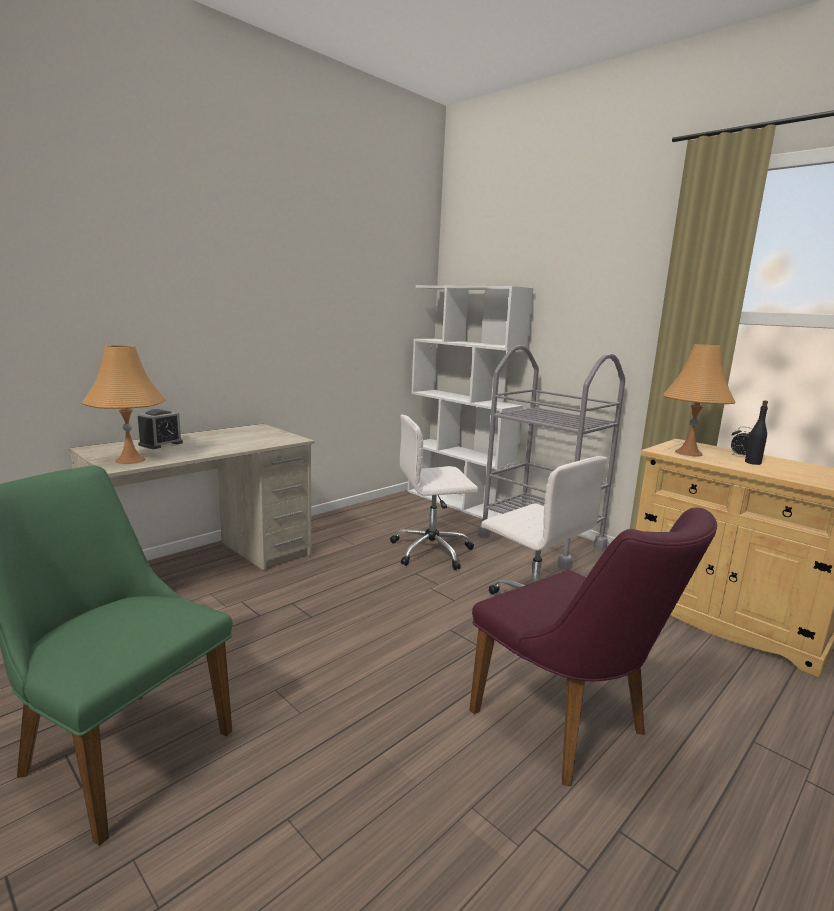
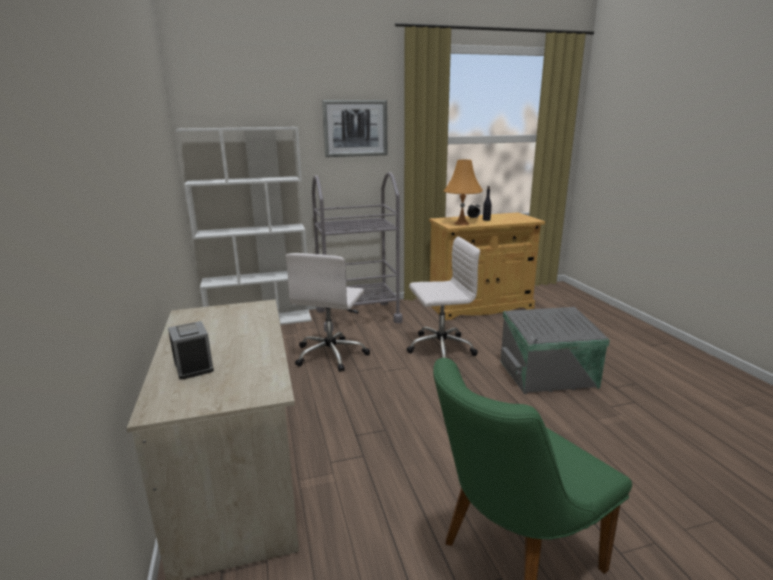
camera: 60 degrees left, 5 degrees up
orange table lamp [82,345,166,464] -> none
purple chair [469,507,717,786] -> grey storage box [500,307,610,394]
none -> picture [322,100,388,157]

